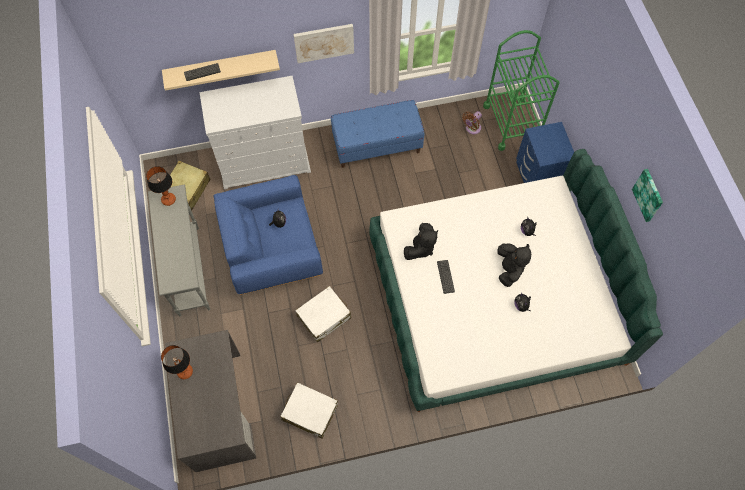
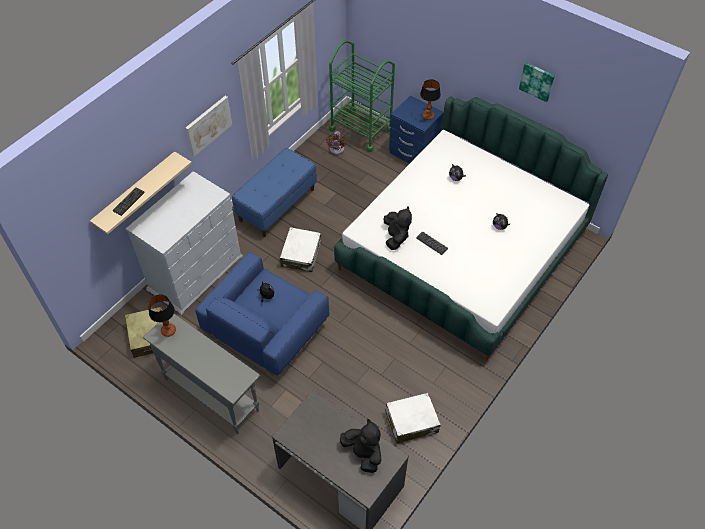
camera: 40 degrees left, 10 degrees down
table lamp [161,345,193,379] -> table lamp moved to [420,79,441,120]
white suitcase [295,286,351,342] -> white suitcase moved to [280,227,321,272]
black plush toy [497,243,531,287] -> black plush toy moved to [340,419,381,473]

